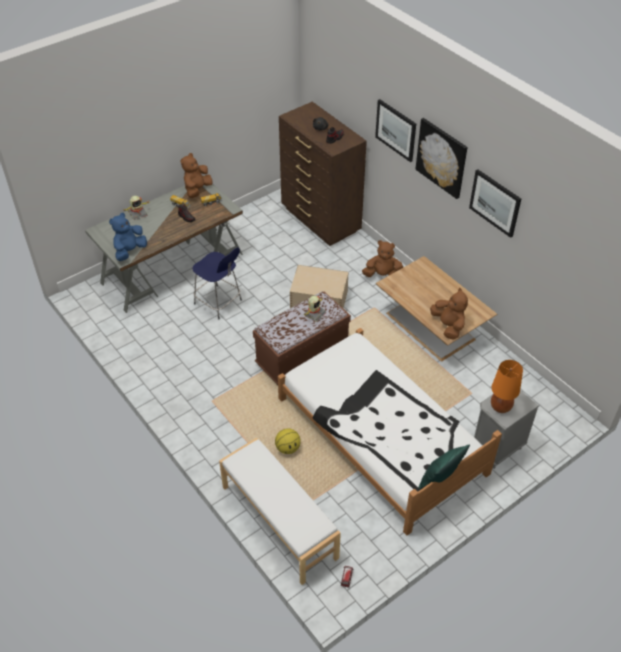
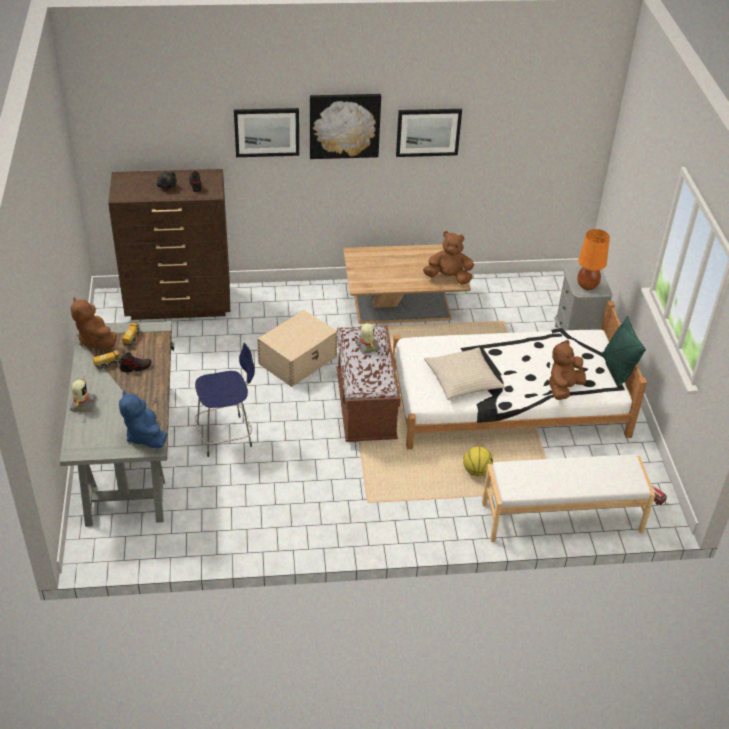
camera: 60 degrees left, 5 degrees down
brown plush toy [362,240,403,277] -> brown plush toy moved to [549,340,586,400]
none -> beige pillow [424,348,505,400]

